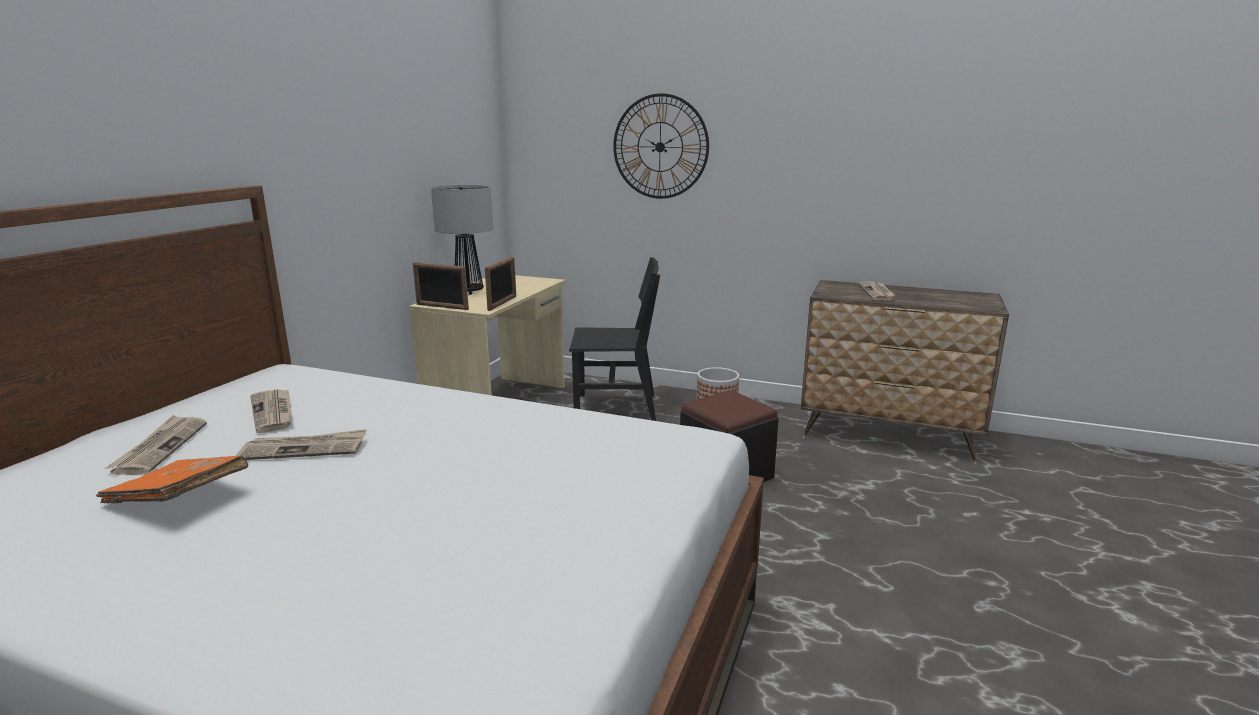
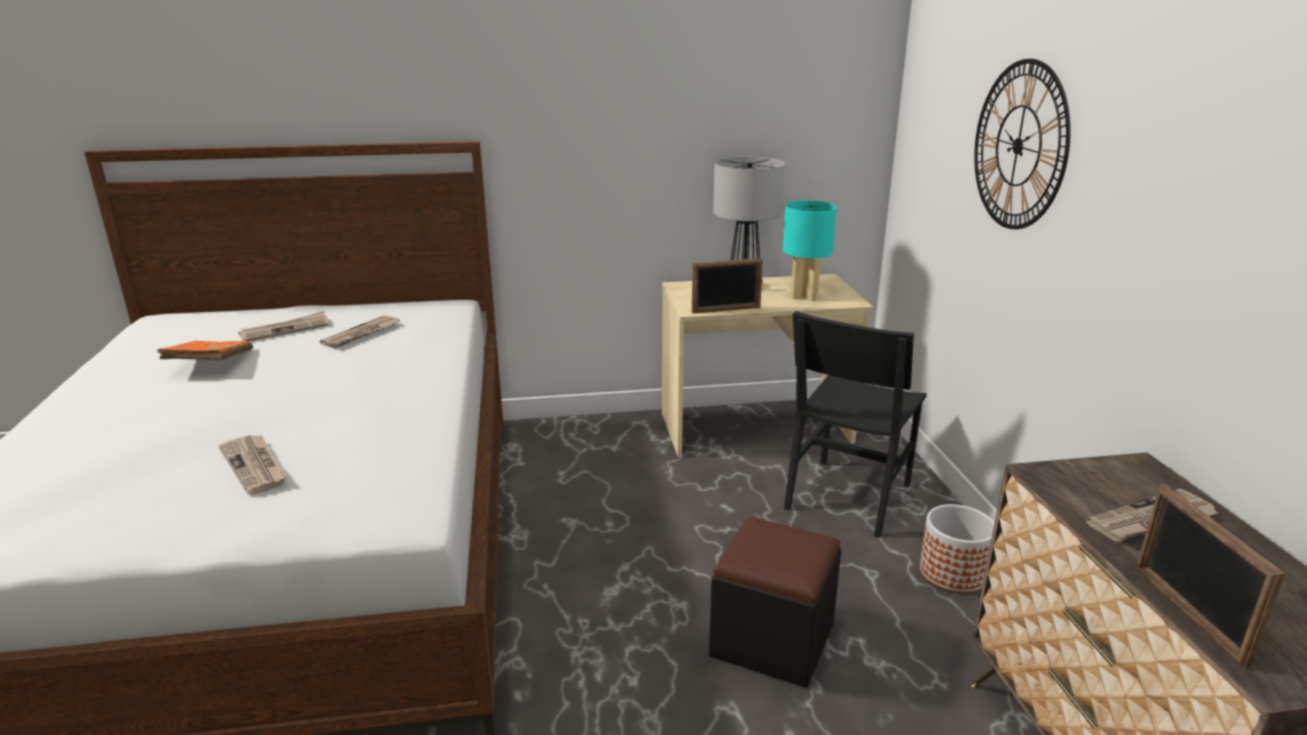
camera: 60 degrees right, 5 degrees up
newspaper [236,429,367,460] -> newspaper moved to [219,435,287,495]
picture frame [413,262,469,310] -> picture frame moved to [1136,484,1285,668]
black chair [569,257,660,421] -> black chair turned 60 degrees clockwise [784,311,927,538]
none -> turquoise table lamp [783,200,837,301]

